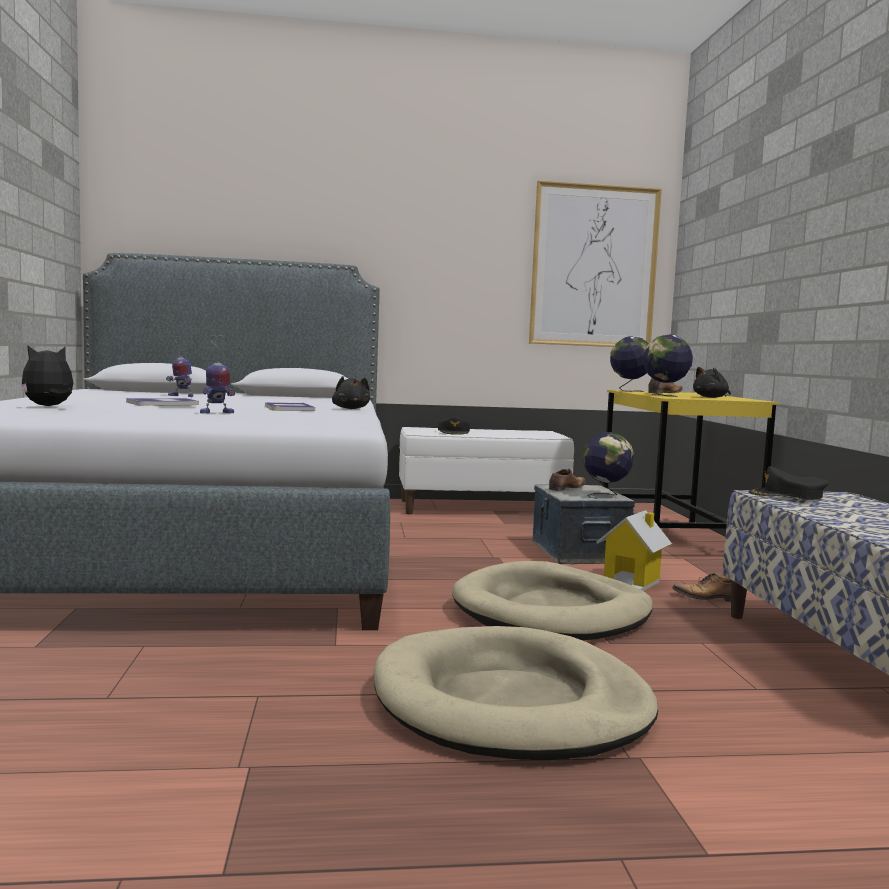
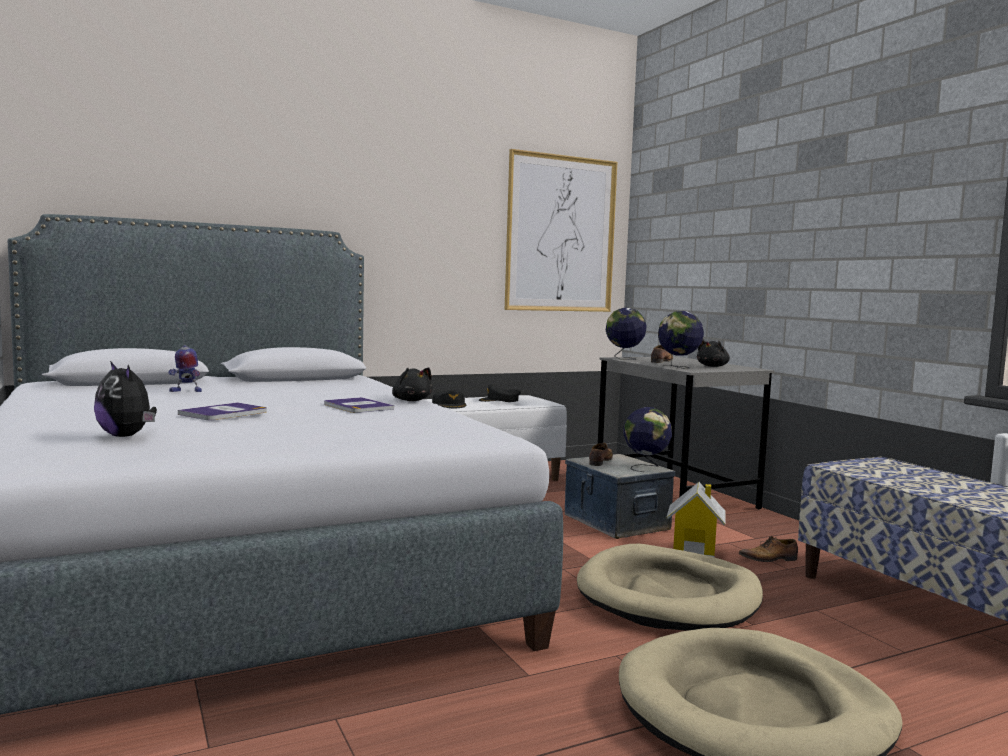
camera: 20 degrees left, 0 degrees up
plush toy [22,345,73,406] -> plush toy turned 75 degrees counterclockwise [94,361,157,437]
toy robot [200,335,235,414] -> none
yellow desk [603,390,779,529] -> grey desk [598,356,775,510]
black cap [749,466,829,499] -> black cap moved to [479,384,521,402]

